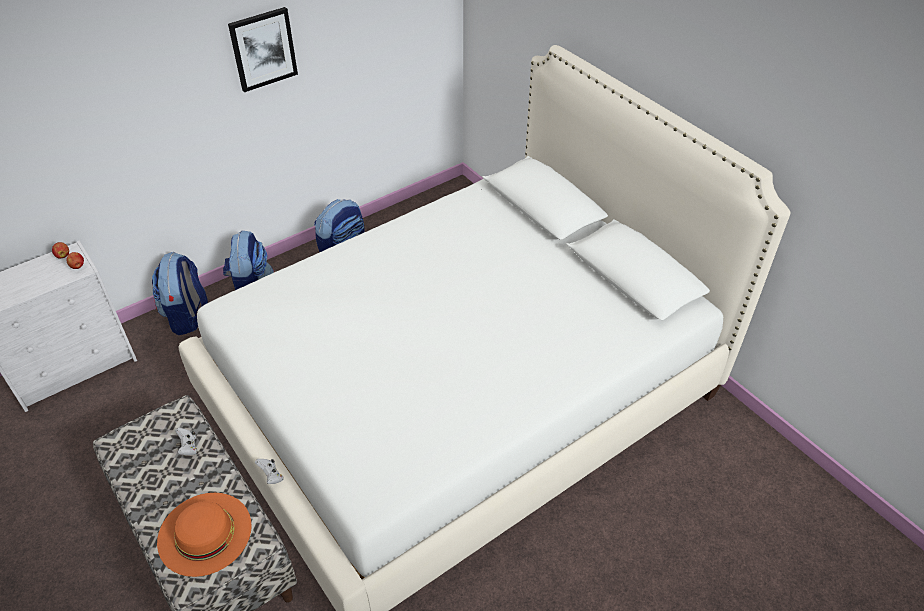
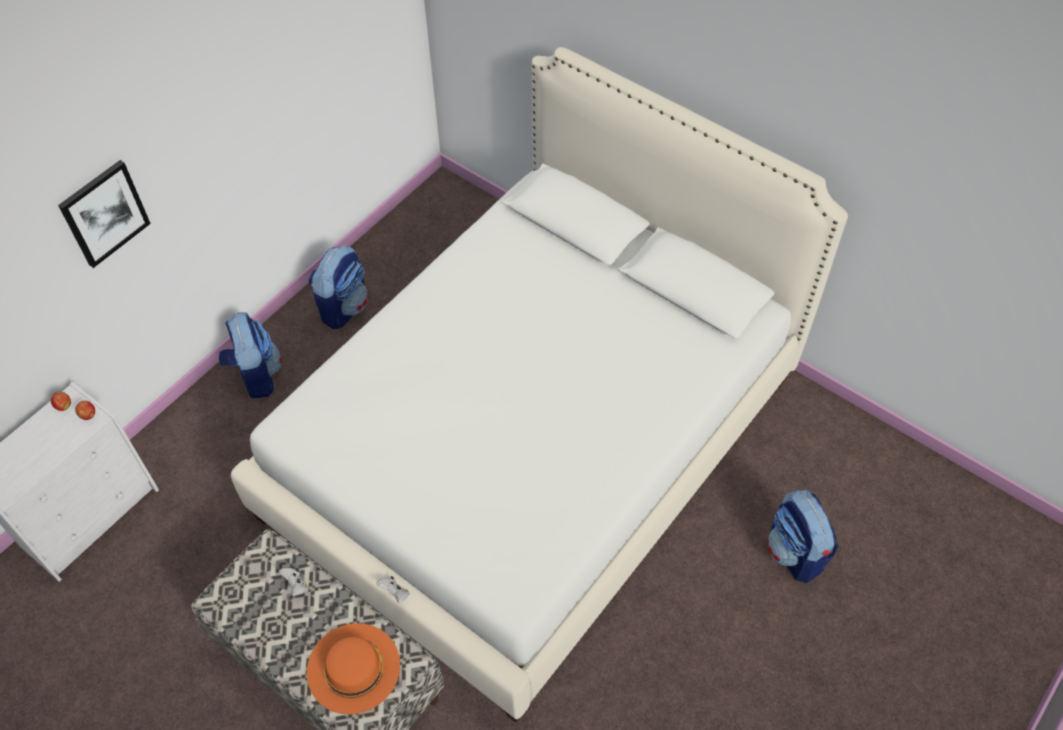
camera: 15 degrees left, 10 degrees up
backpack [152,252,208,335] -> backpack moved to [767,490,839,583]
picture [228,7,298,92] -> picture moved to [58,160,151,268]

